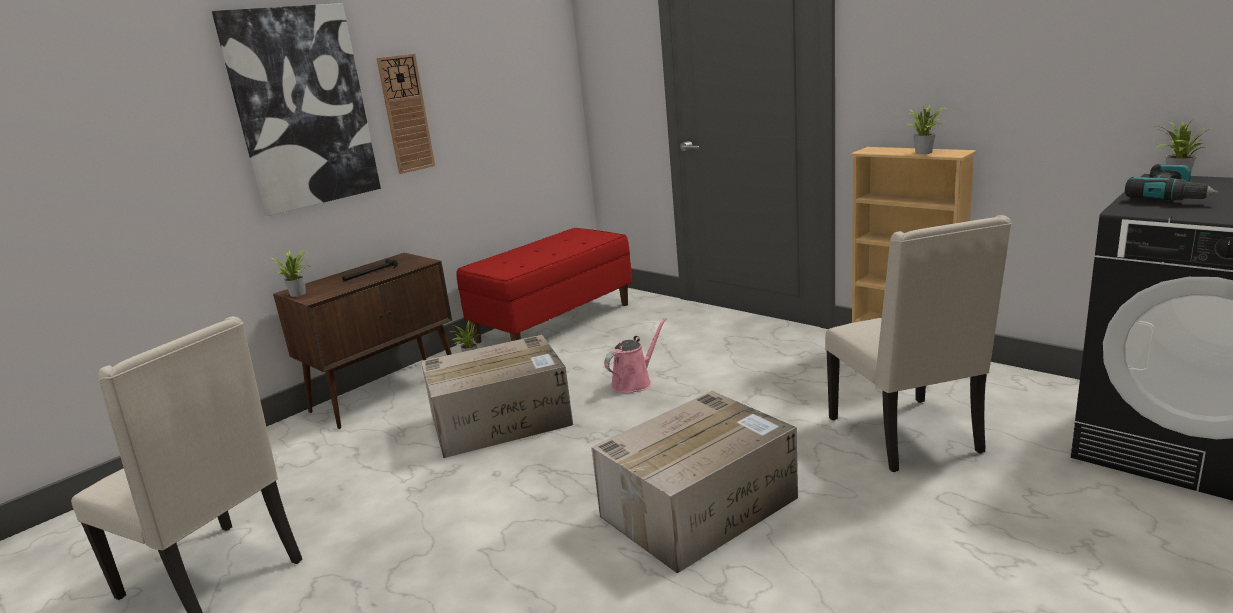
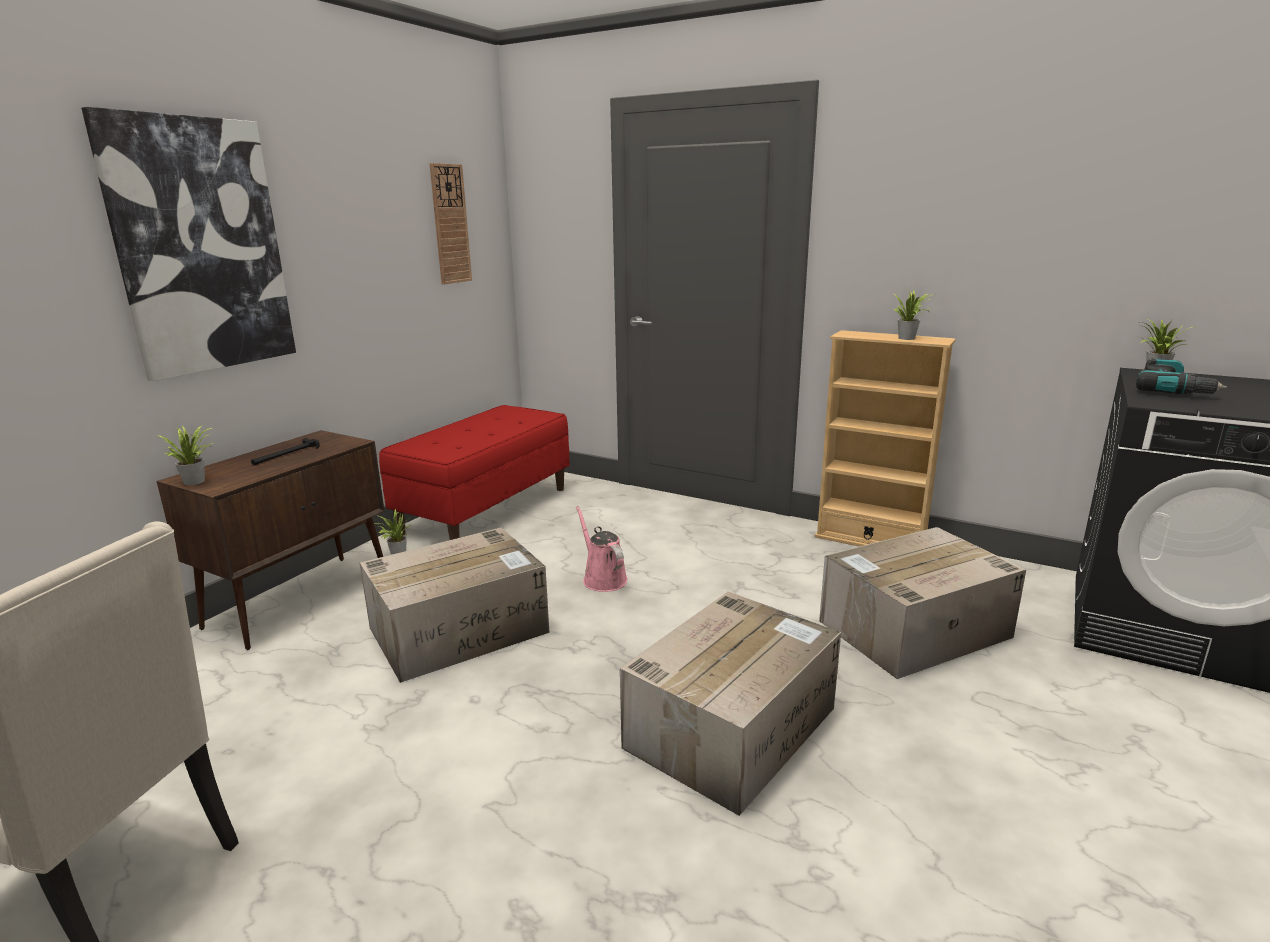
camera: 15 degrees left, 0 degrees up
wall clock [376,54,435,174] -> wall clock moved to [429,163,472,285]
pink watering can [604,318,667,393] -> pink watering can turned 60 degrees counterclockwise [576,506,628,592]
beige chair [825,215,1012,472] -> cardboard box [819,527,1026,679]

